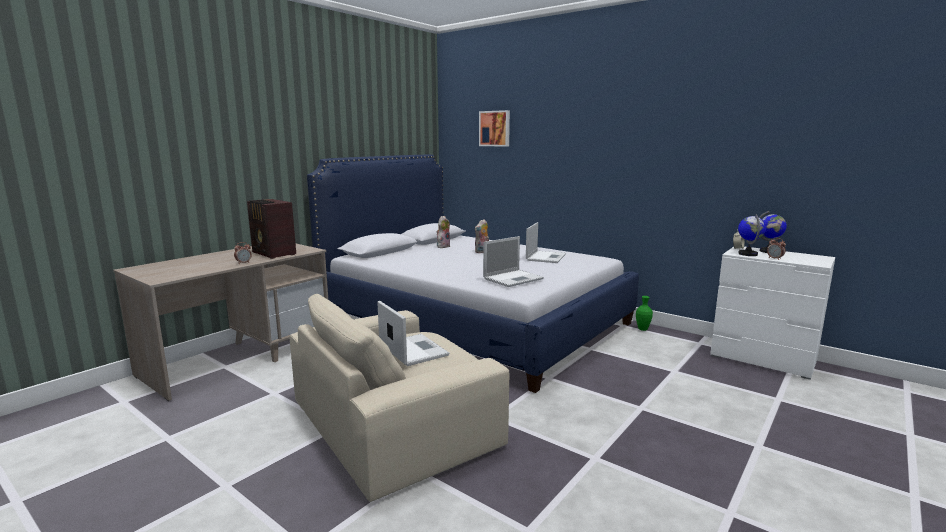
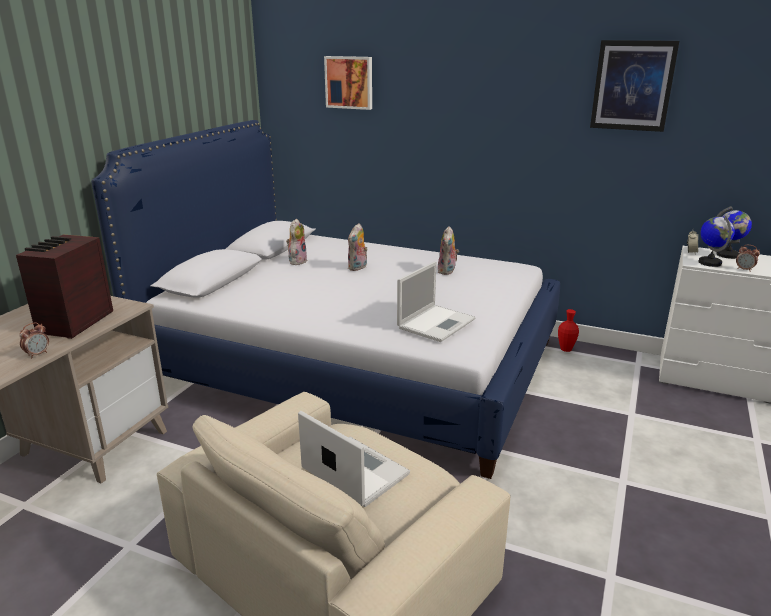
camera: 15 degrees left, 10 degrees up
radio [247,199,296,259] -> radio turned 75 degrees clockwise [16,235,113,339]
laptop [526,222,566,263] -> plush toy [438,226,459,275]
green vase [636,296,653,331] -> red vase [558,309,579,352]
none -> picture [590,40,679,132]

